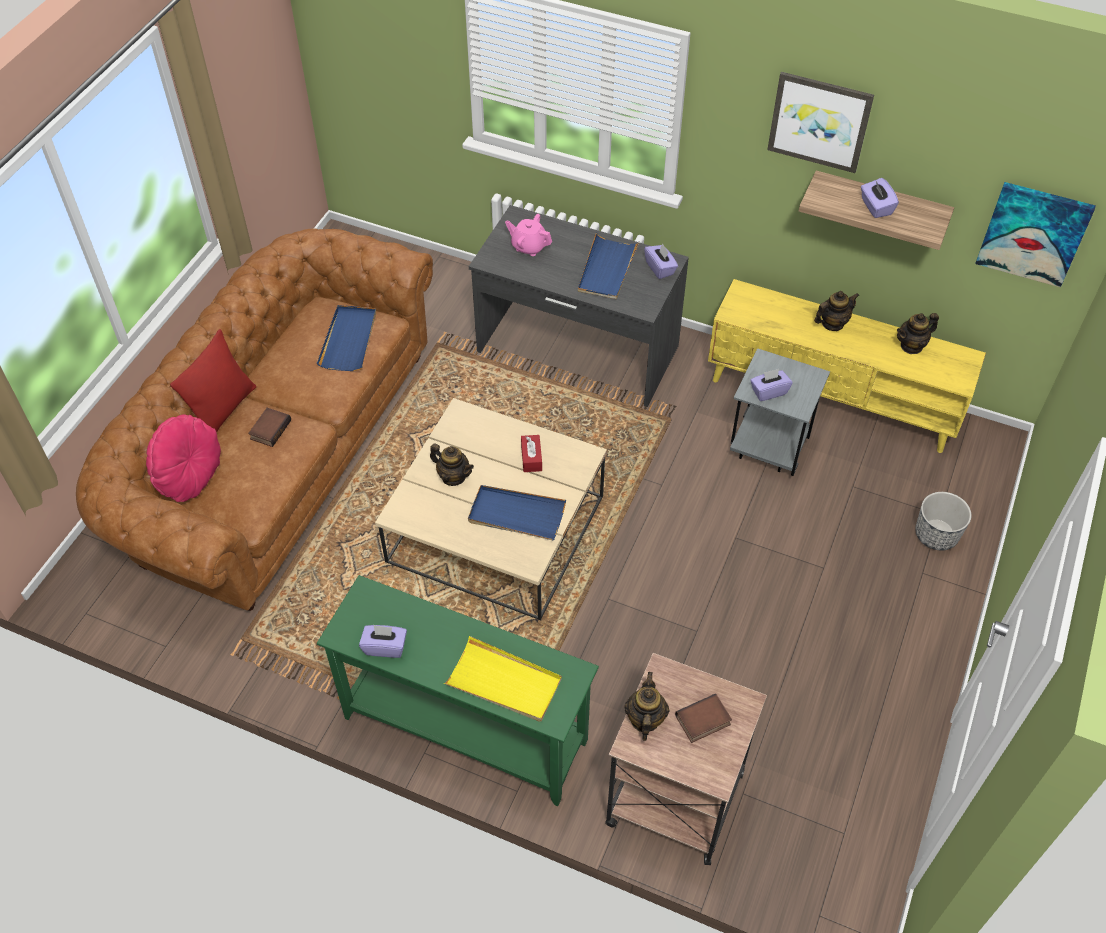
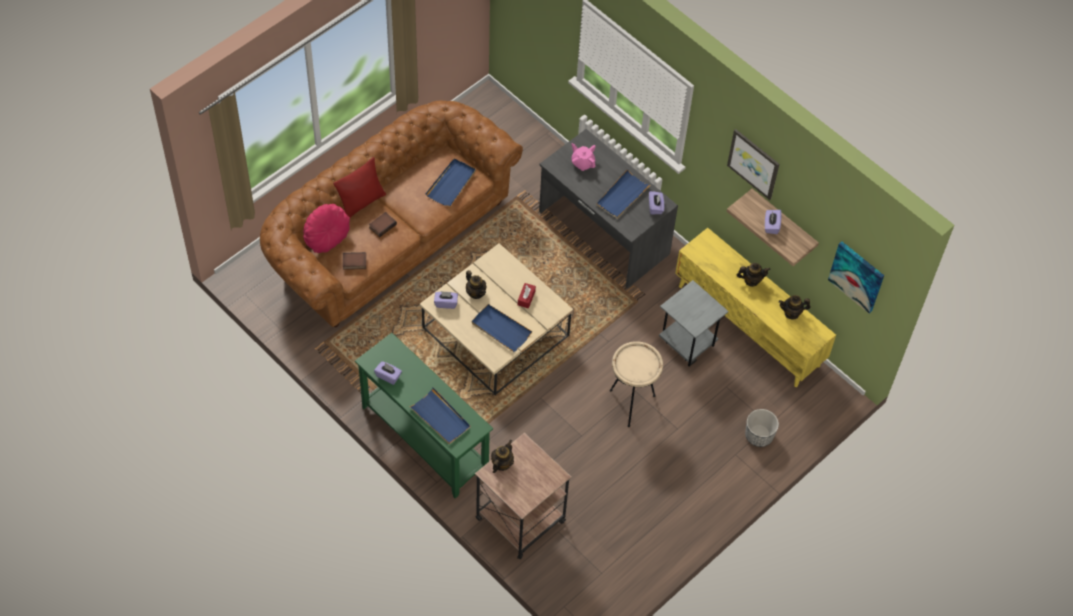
camera: 20 degrees right, 5 degrees up
yellow tray [444,636,562,722] -> blue tray [409,387,470,444]
book [675,693,732,743] -> book moved to [343,252,366,270]
purple tissue box [750,369,792,401] -> purple tissue box moved to [434,291,458,309]
none -> beige side table [610,341,663,427]

